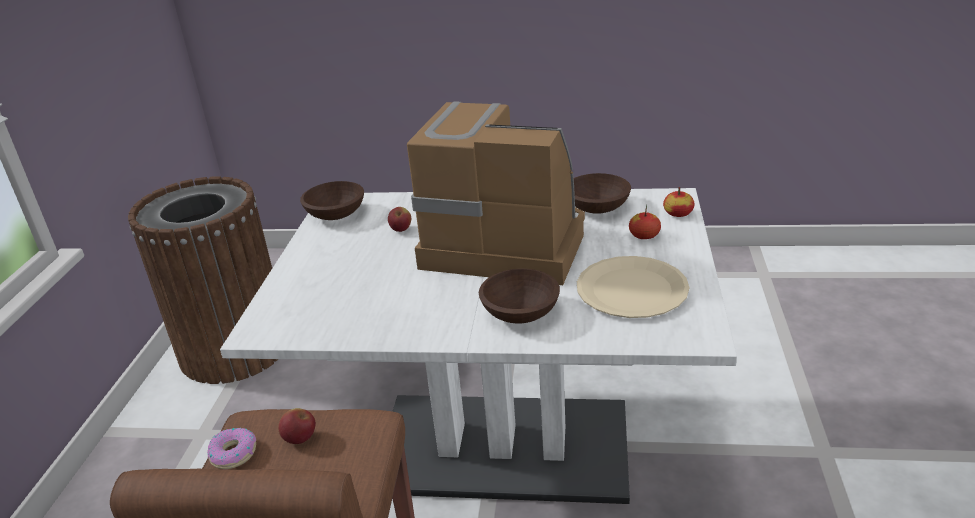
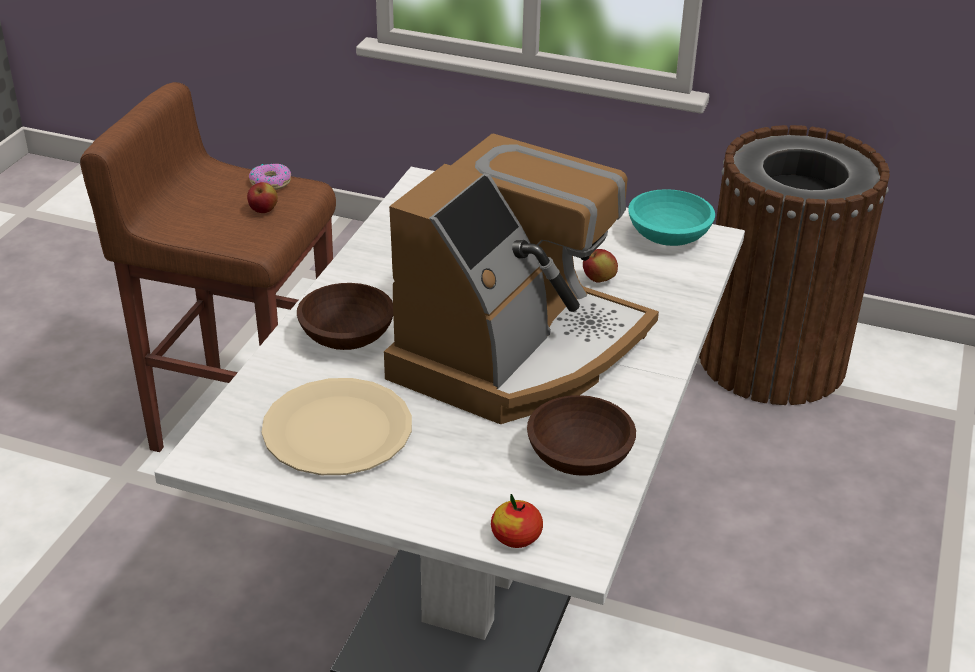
camera: 100 degrees right, 5 degrees up
brown bowl [300,181,364,220] -> turquoise bowl [628,189,715,246]
apple [629,205,661,239] -> none

